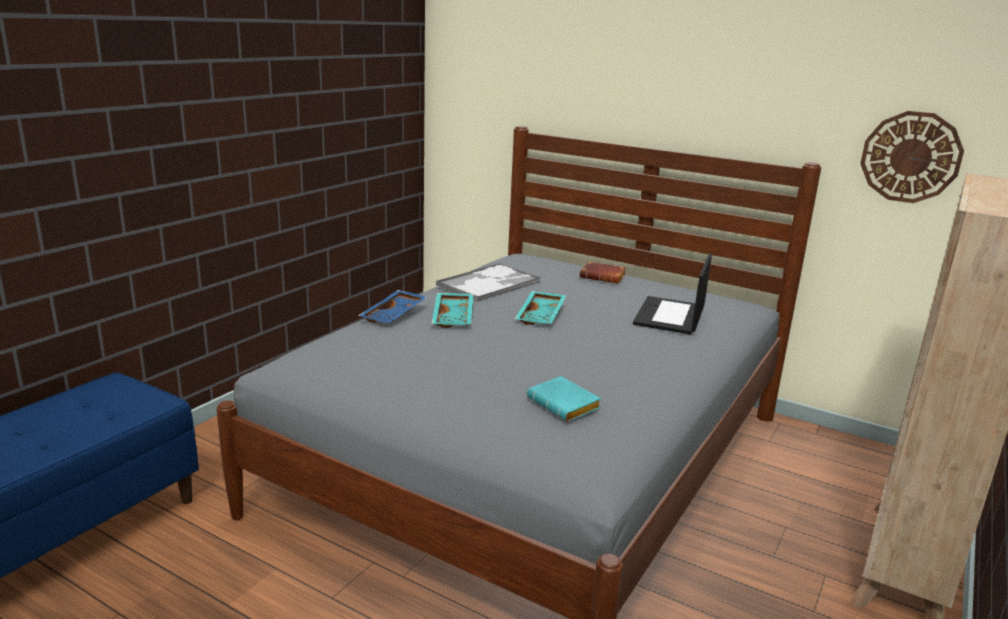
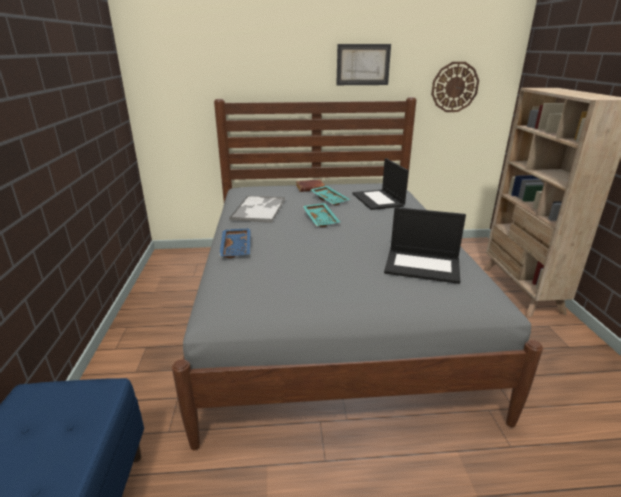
camera: 35 degrees left, 5 degrees up
turquoise tray [431,293,474,328] -> turquoise tray moved to [311,186,350,206]
turquoise book [527,376,601,422] -> laptop [384,207,466,284]
none -> picture [336,44,391,85]

